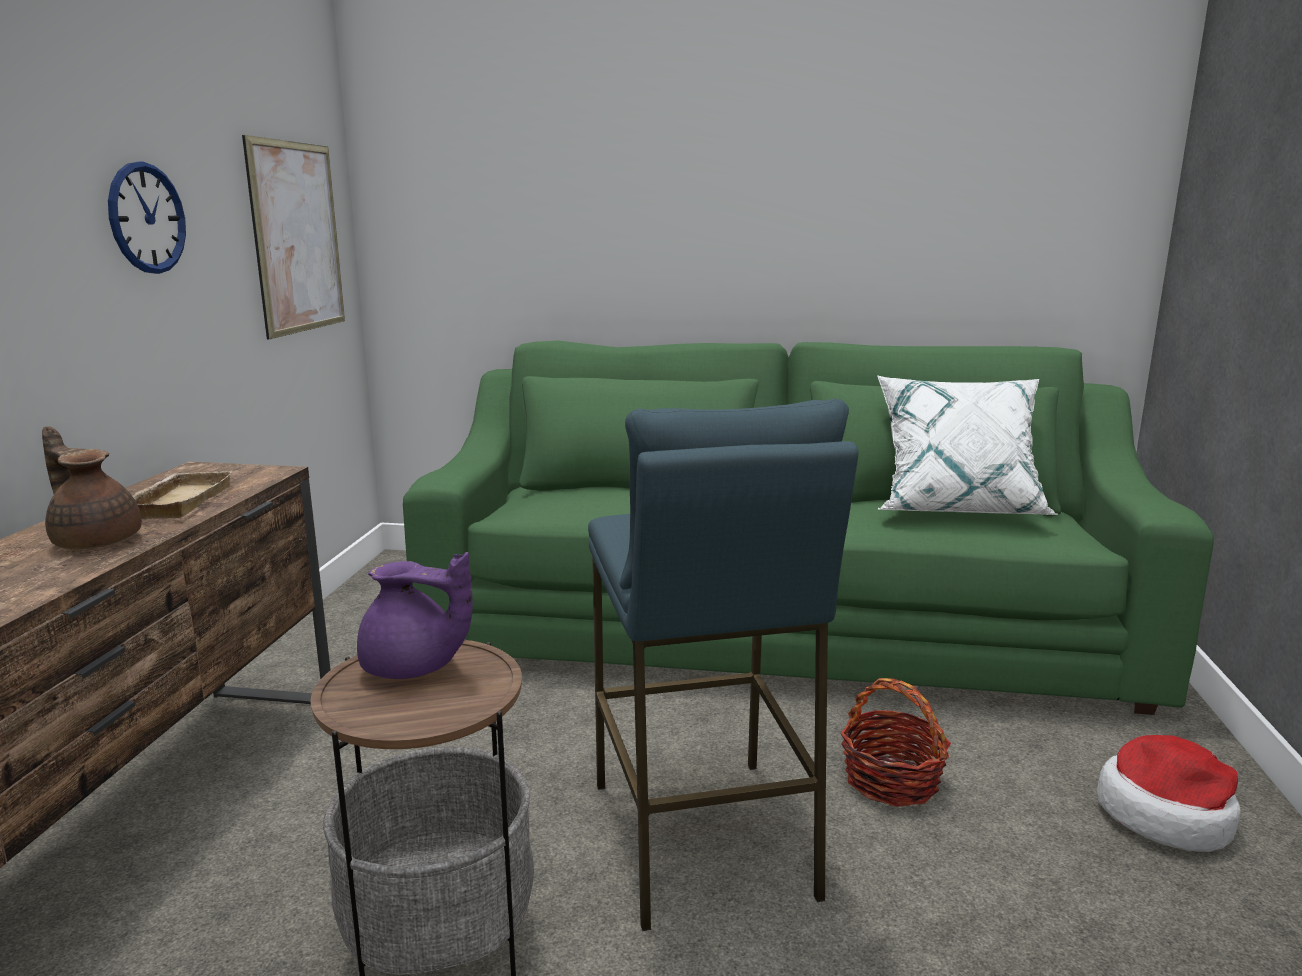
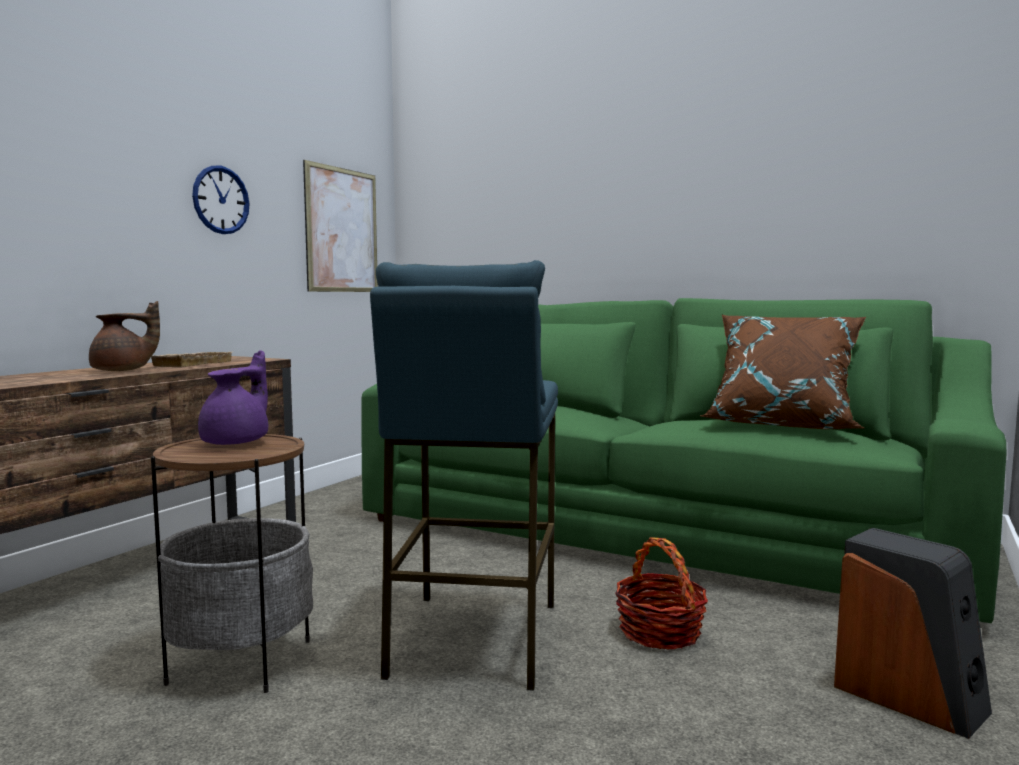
camera: 20 degrees right, 10 degrees down
brown teapot [42,426,142,549] -> brown teapot turned 105 degrees clockwise [89,301,160,371]
purple teapot [357,552,473,679] -> purple teapot turned 105 degrees counterclockwise [198,350,268,445]
white pillow [877,375,1059,515] -> brown pillow [700,315,866,429]
hat [1097,735,1240,852] -> speaker [834,528,992,739]

